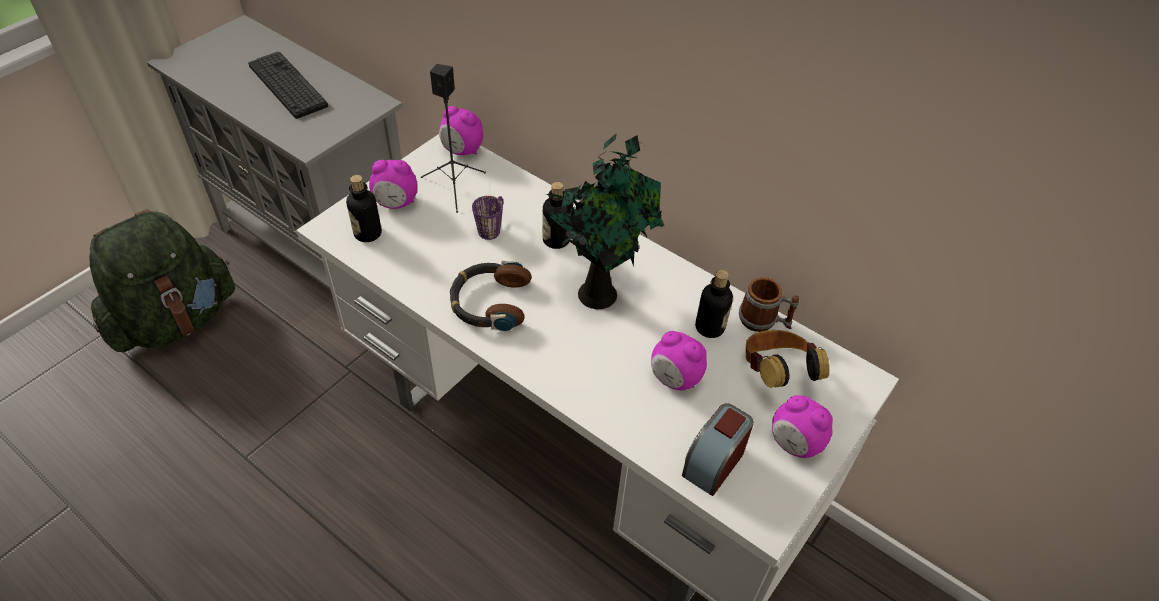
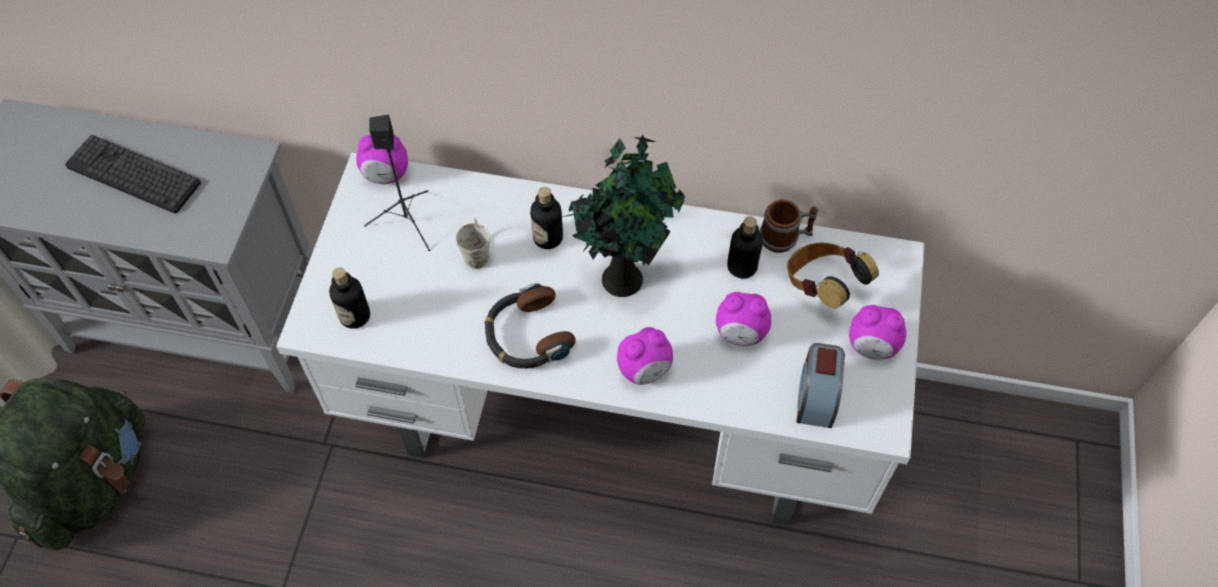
camera: 25 degrees left, 10 degrees up
alarm clock [369,160,417,209] -> alarm clock moved to [617,327,673,385]
purple mug [472,196,503,240] -> white mug [456,218,490,269]

